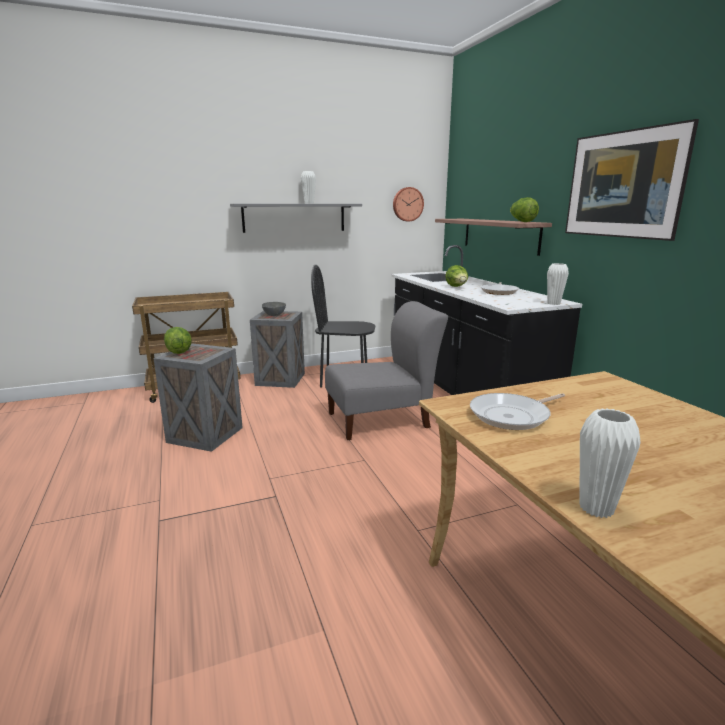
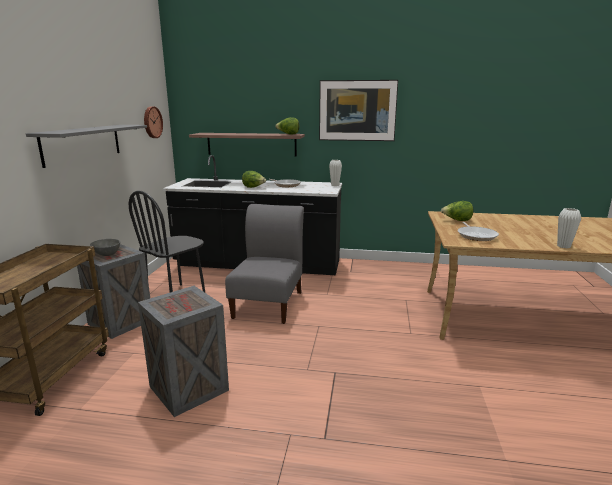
camera: 60 degrees left, 0 degrees up
lettuce [164,327,192,354] -> lettuce moved to [441,201,473,221]
white vase [301,171,316,203] -> none

